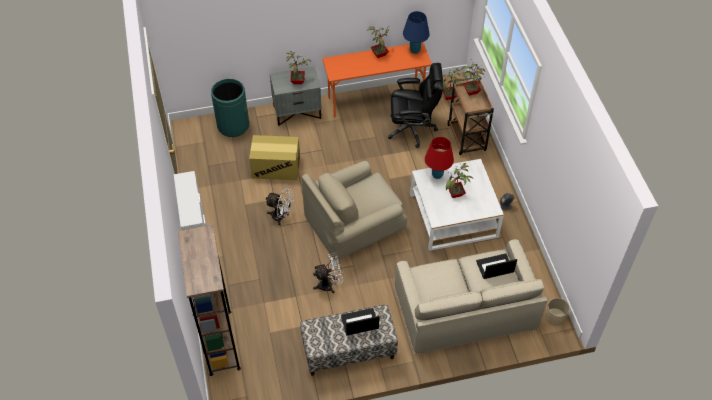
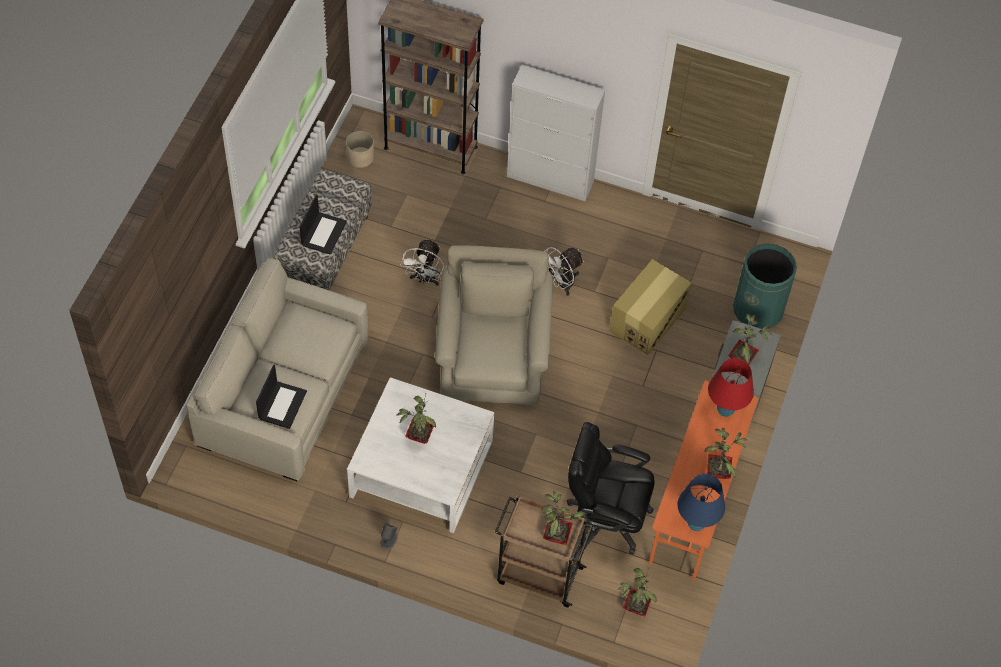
camera: 120 degrees right, 5 degrees up
black office chair [388,63,443,148] -> black office chair turned 75 degrees clockwise [567,422,655,555]
red table lamp [425,137,454,179] -> red table lamp moved to [708,358,754,417]
beige planter [545,298,570,326] -> beige planter moved to [346,131,374,168]

